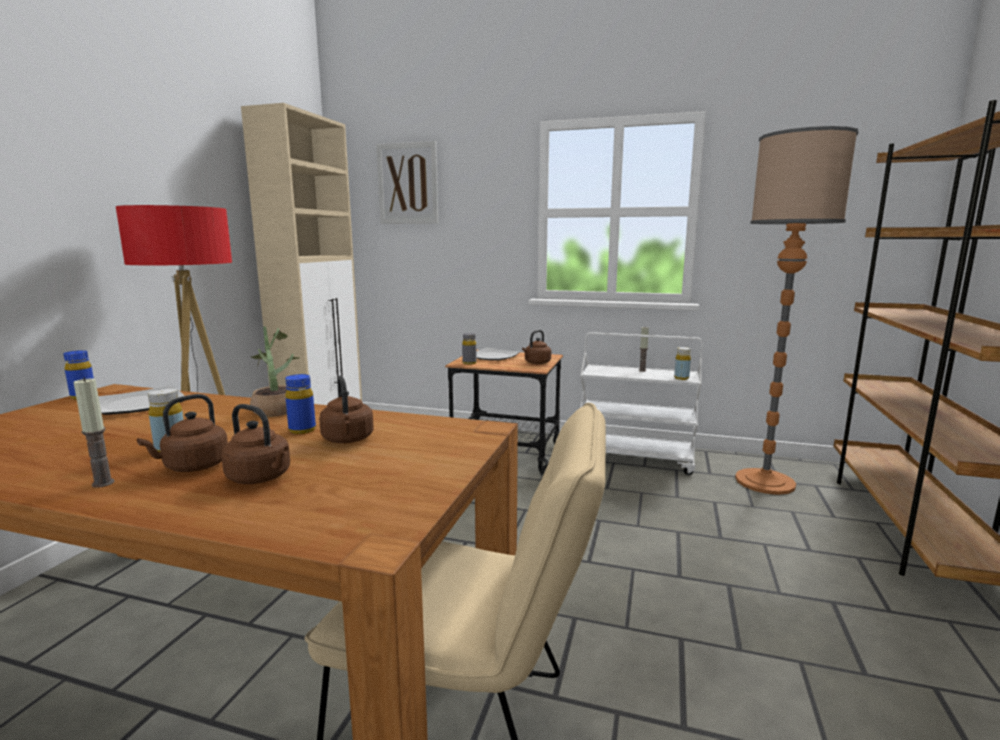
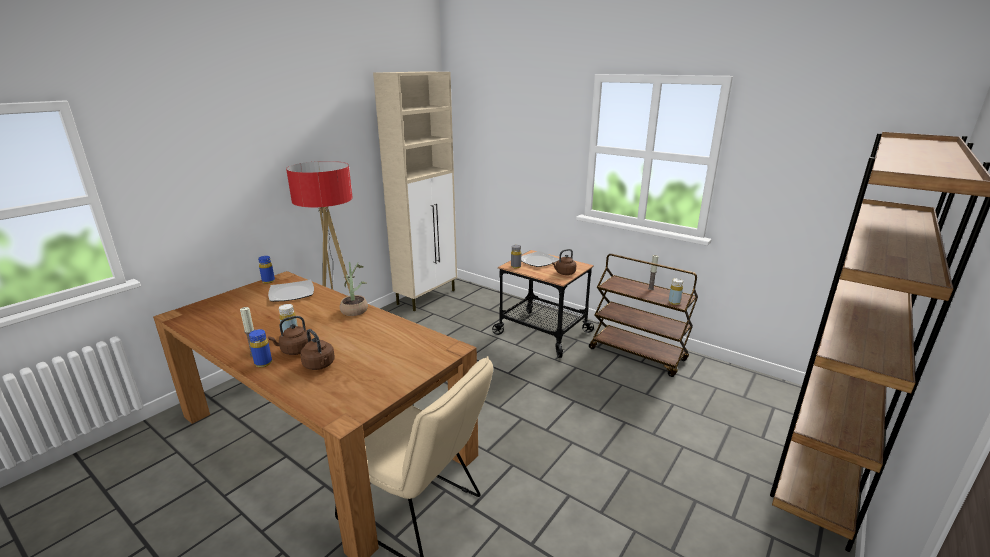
camera: 20 degrees right, 10 degrees up
blue bottle [285,374,316,434] -> blue bottle moved to [249,329,272,367]
brown kettle [319,376,374,443] -> none
picture [377,141,438,224] -> none
white cart [580,332,703,475] -> brown cart [589,254,698,377]
floor lamp [735,126,858,495] -> none

